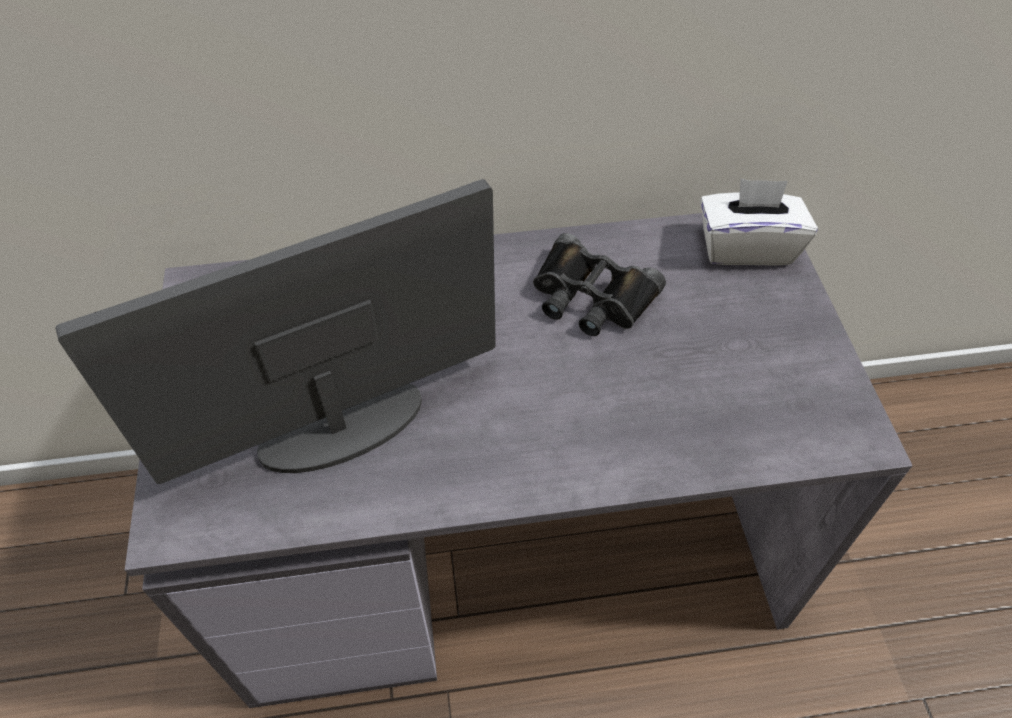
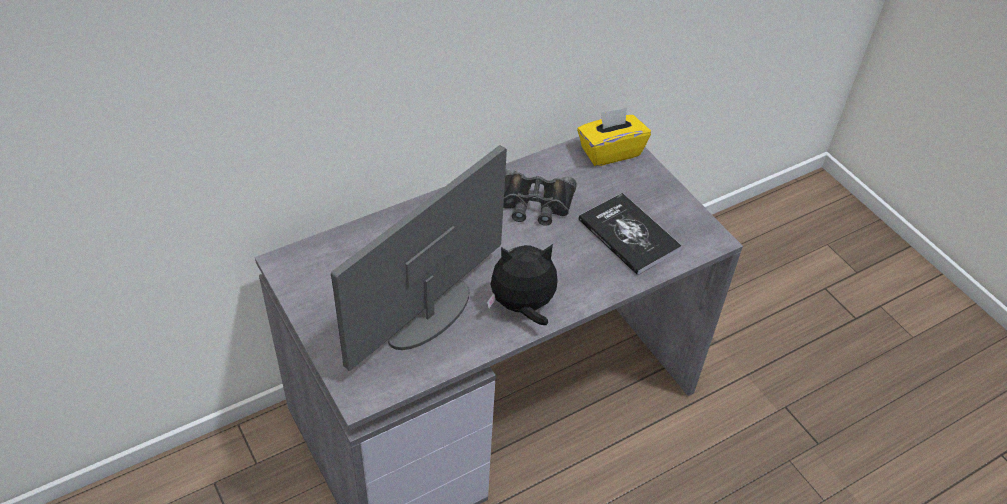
camera: 25 degrees left, 5 degrees down
white tissue box [700,179,818,266] -> yellow tissue box [577,107,651,166]
none -> plush toy [487,244,558,325]
none -> book [579,193,682,276]

